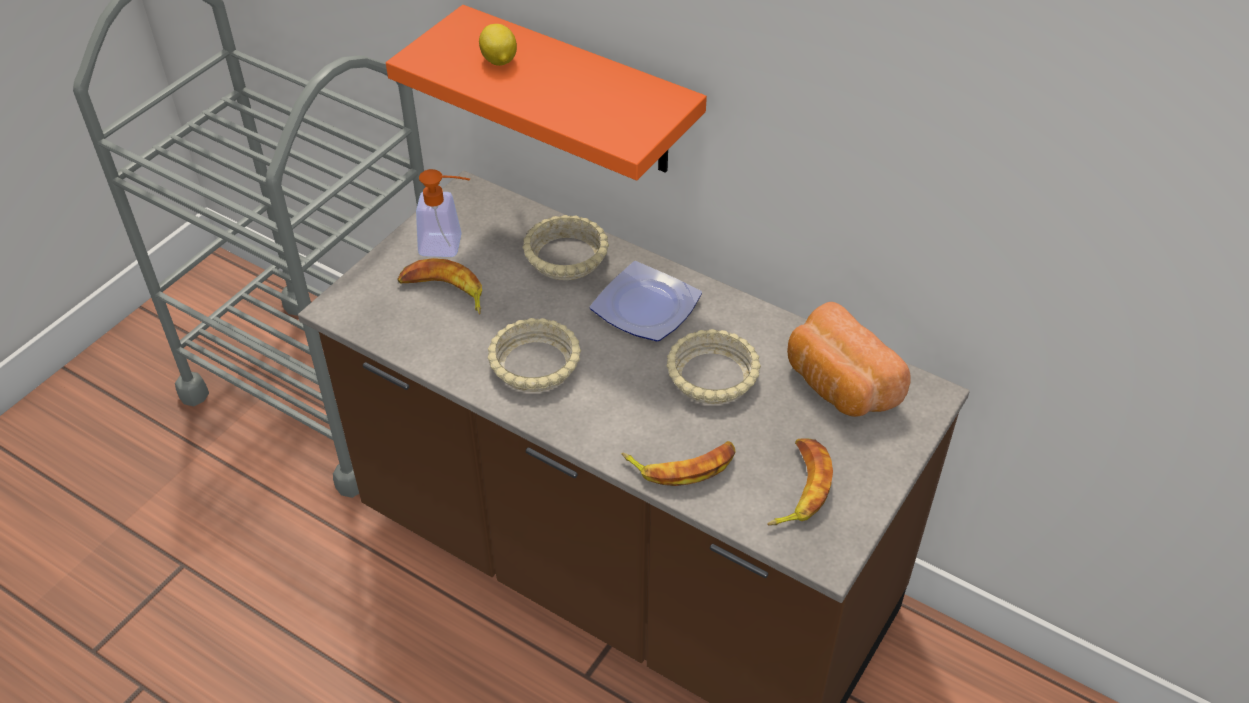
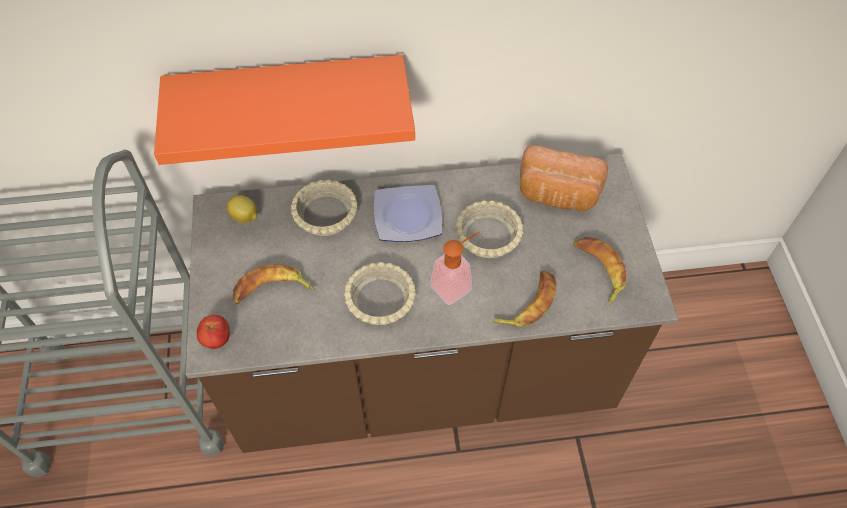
camera: 40 degrees left, 10 degrees up
soap dispenser [416,169,470,257] -> soap dispenser moved to [430,232,480,305]
lemon [479,24,517,66] -> lemon moved to [226,195,257,223]
none -> tomato [197,315,230,349]

